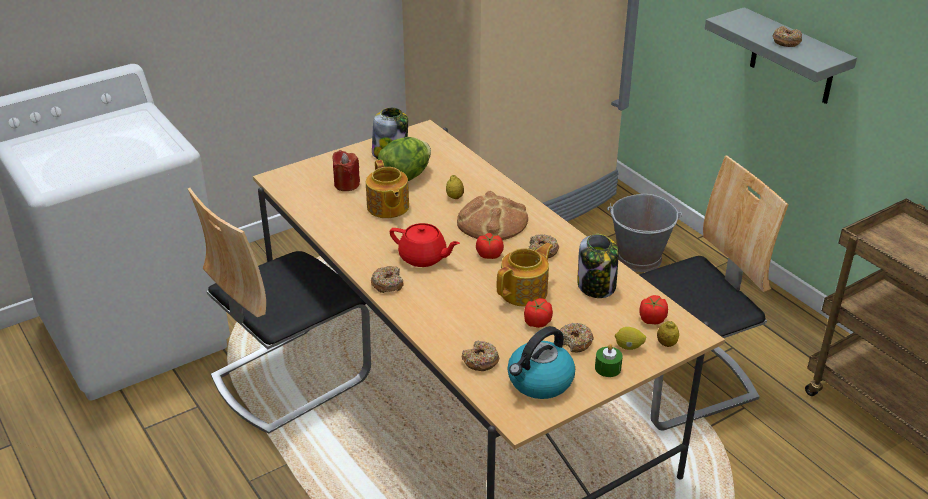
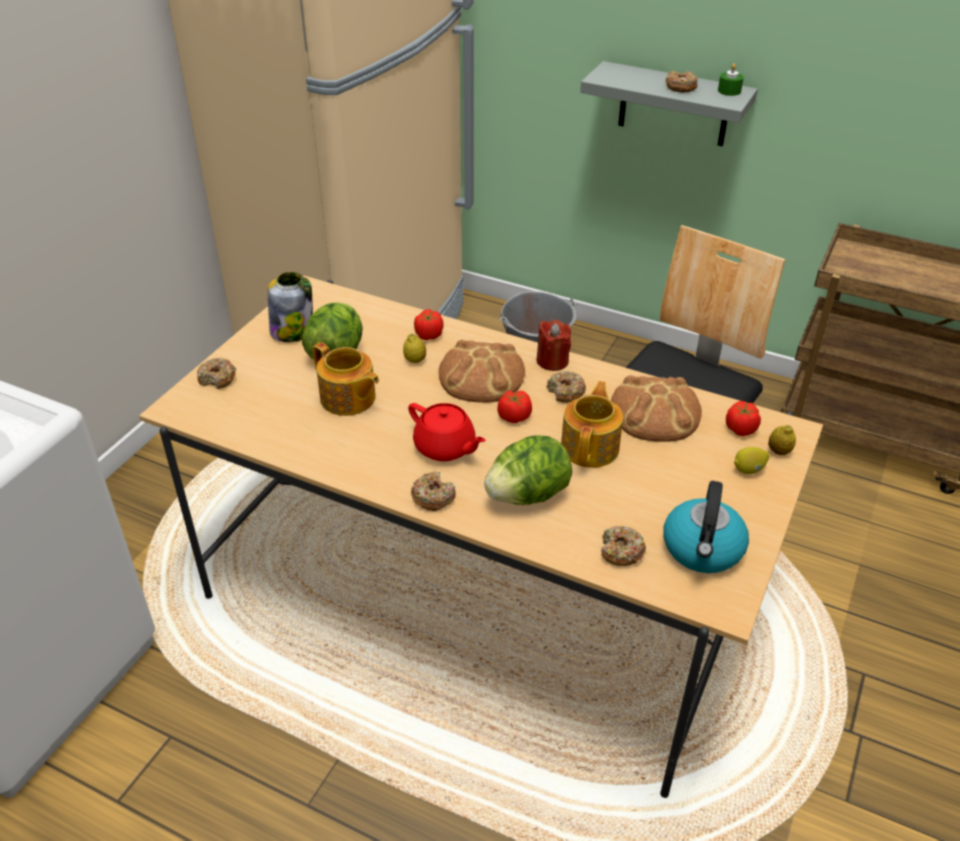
camera: 30 degrees left, 5 degrees up
chair [188,188,371,434] -> none
red candle [332,150,360,191] -> red candle moved to [536,320,571,371]
red teapot [390,223,460,267] -> red teapot turned 45 degrees clockwise [408,403,486,461]
tomato [524,298,553,328] -> tomato moved to [414,310,443,340]
donut [560,323,594,353] -> donut moved to [197,358,236,389]
jar [577,234,619,298] -> bread [611,375,702,442]
green candle [595,344,623,377] -> green candle moved to [718,64,744,96]
none -> lettuce [484,435,572,505]

